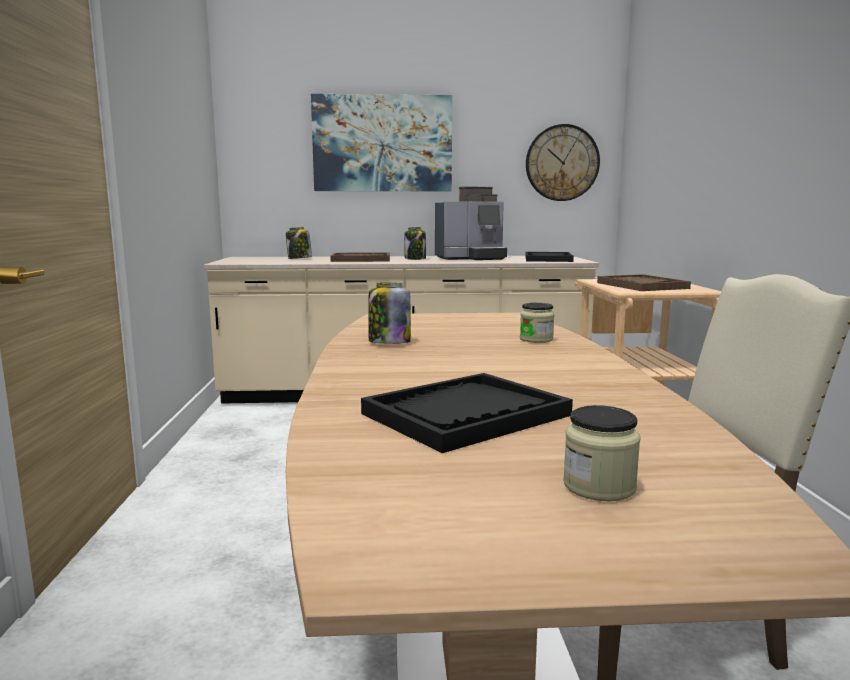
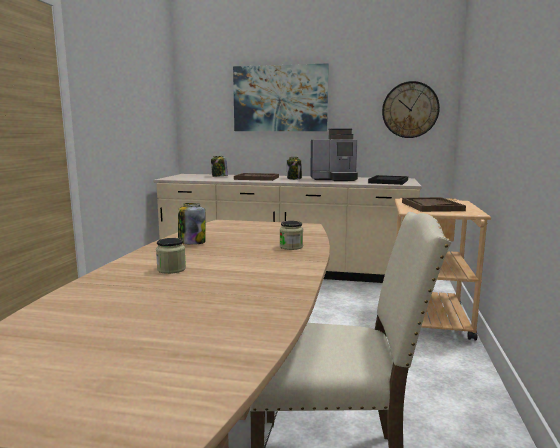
camera: 15 degrees right, 0 degrees up
black tray [361,373,573,453] -> none
jar [563,405,641,501] -> jar moved to [156,238,186,274]

